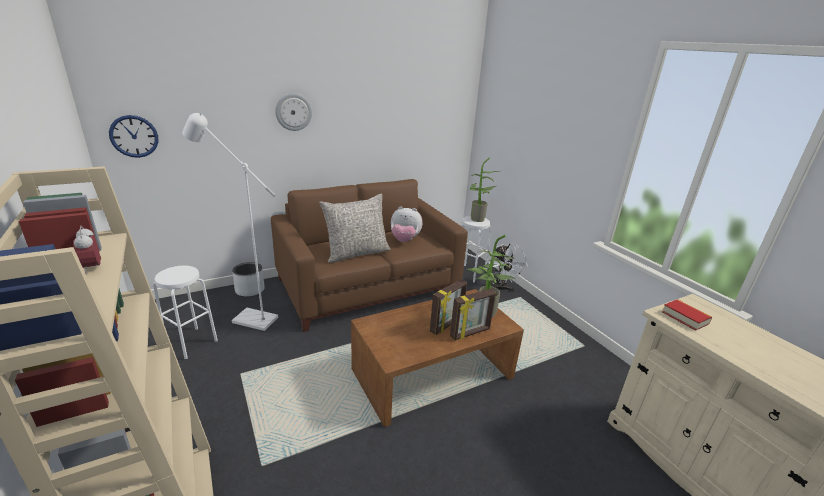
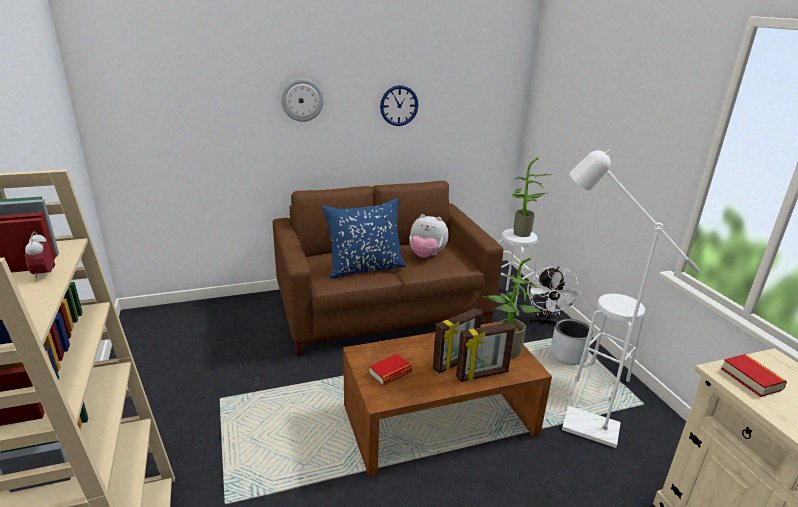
camera: 10 degrees right, 0 degrees up
wall clock [109,115,158,158] -> wall clock moved to [380,85,418,126]
white stool [153,266,218,359] -> white stool moved to [576,294,645,398]
white floor lamp [182,112,278,331] -> white floor lamp moved to [562,150,700,448]
grey planter [232,262,265,297] -> grey planter moved to [550,319,593,365]
grey pillow [319,193,391,263] -> blue pillow [322,198,406,278]
none -> book [369,354,412,386]

